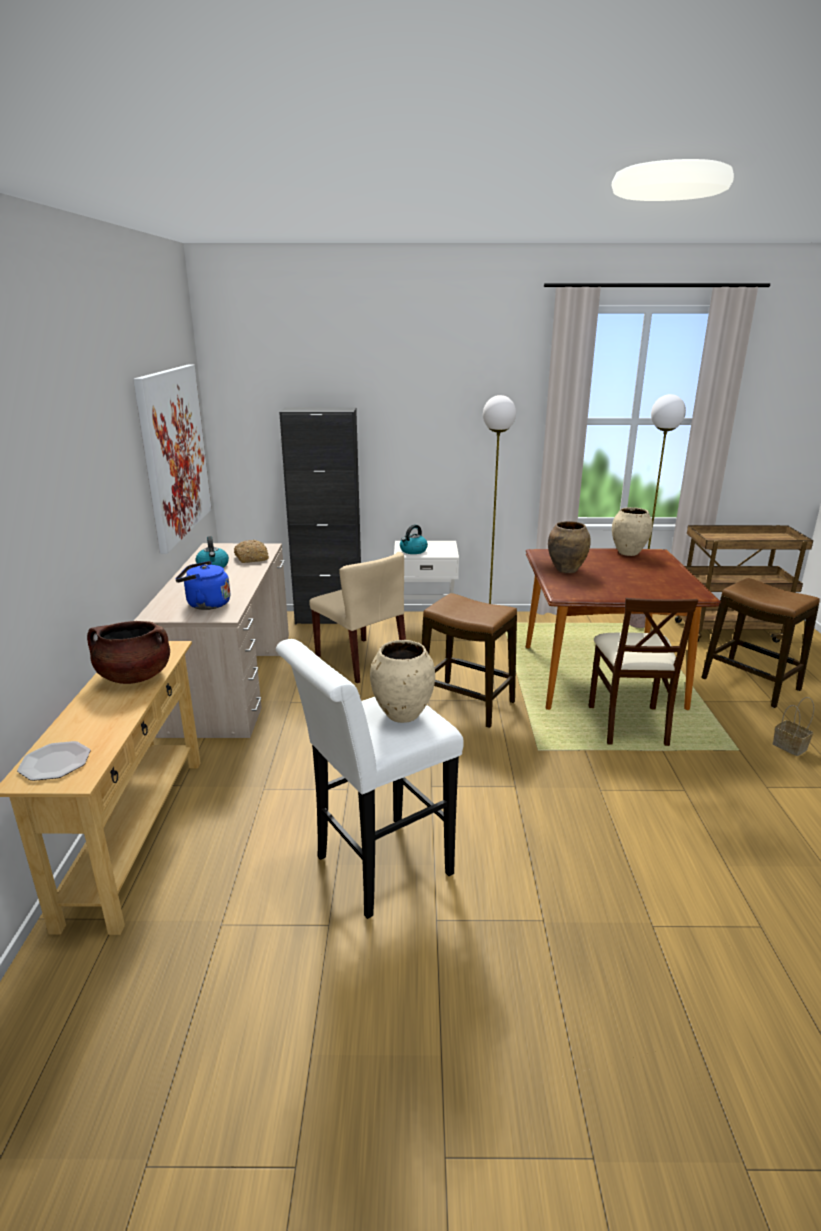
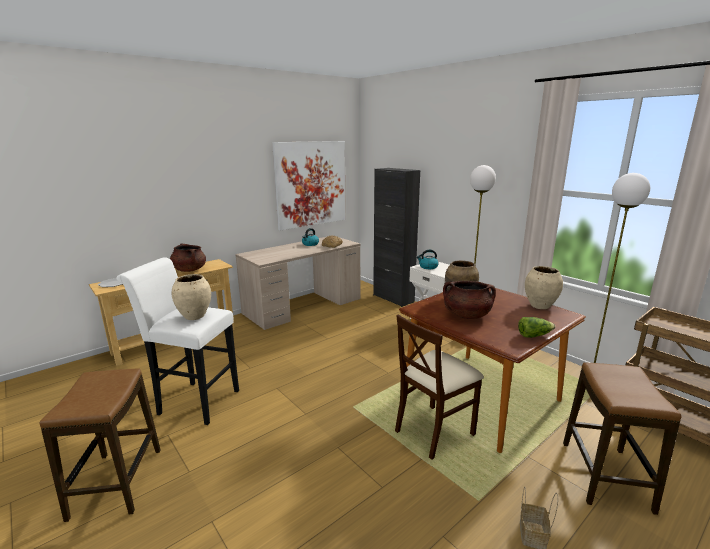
camera: 50 degrees right, 5 degrees down
blue kettle [175,561,230,610] -> none
beige chair [309,552,406,683] -> none
stool [422,593,517,728] -> stool moved to [39,368,161,522]
none -> brown cooking pot [443,281,496,319]
none -> lettuce [518,317,556,338]

